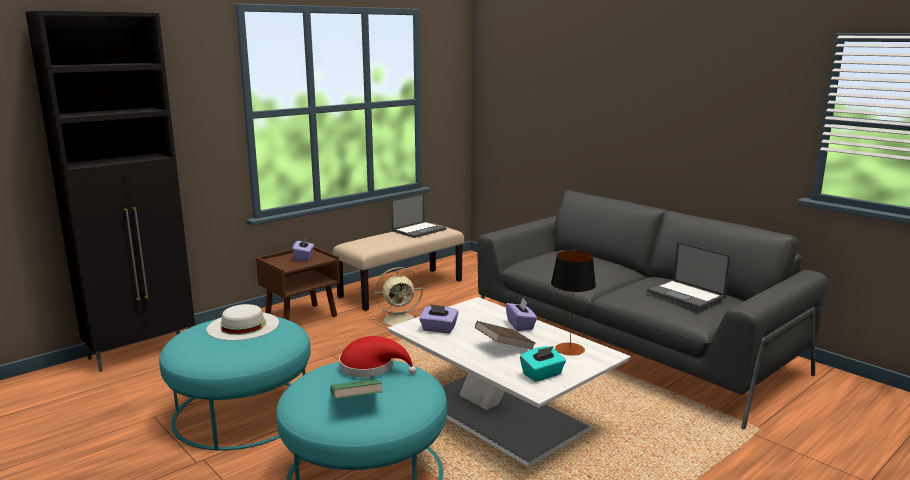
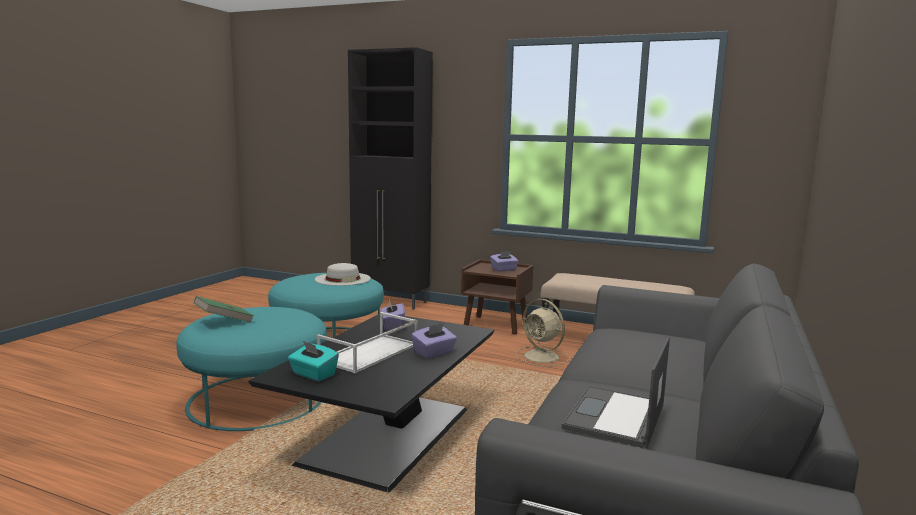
camera: 65 degrees right, 5 degrees down
red hat [339,336,417,377] -> none
white coffee table [387,297,631,467] -> black coffee table [248,314,494,492]
laptop [391,193,446,238] -> none
brown book [475,321,535,350] -> white tray [317,312,418,373]
table lamp [551,251,596,356] -> none

